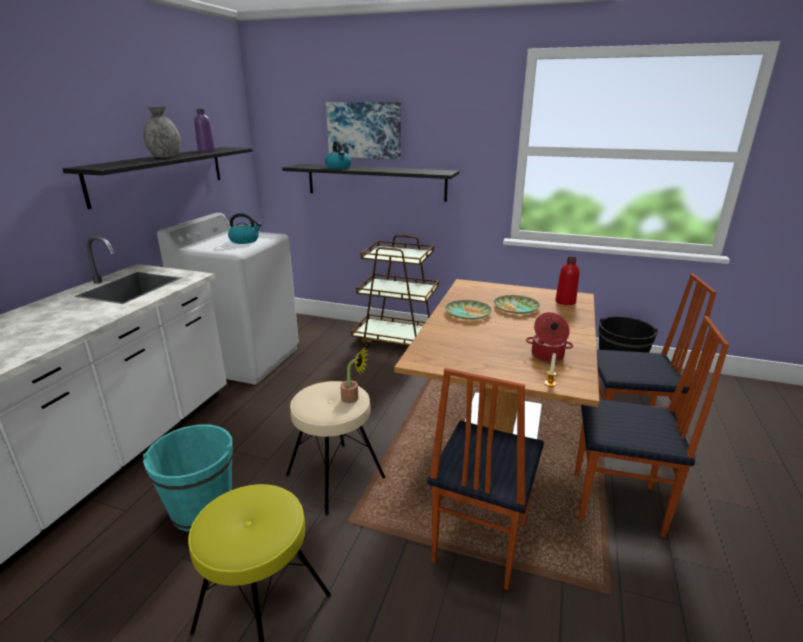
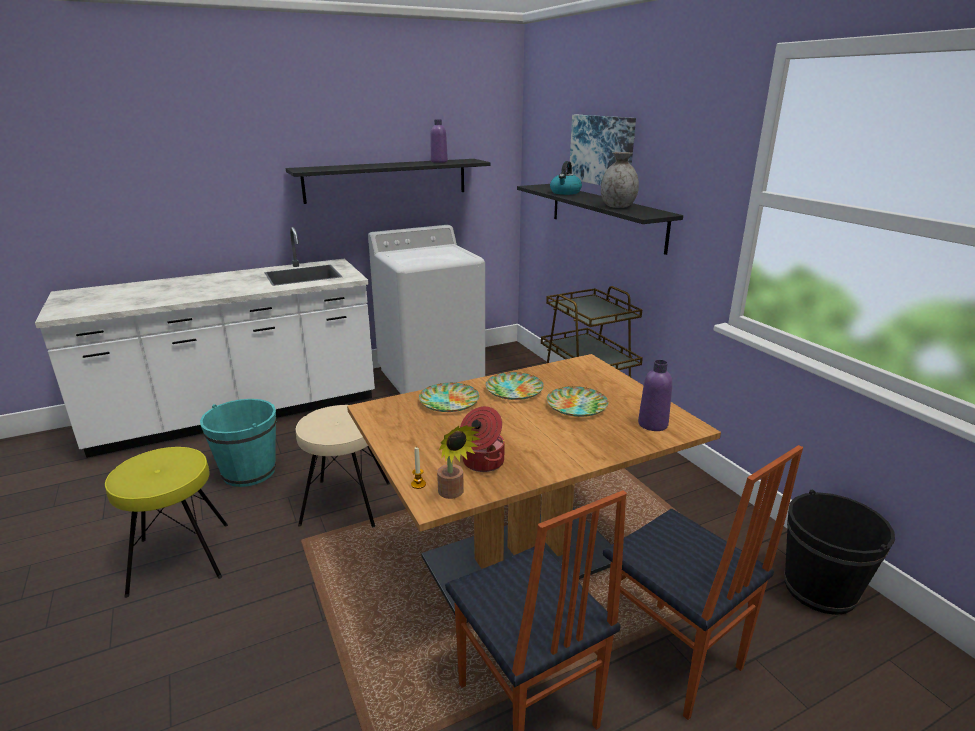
camera: 45 degrees right, 0 degrees up
grey vase [143,107,181,158] -> grey vase moved to [601,152,639,208]
kettle [228,213,262,244] -> none
potted plant [340,347,369,403] -> potted plant moved to [437,425,480,499]
chair [427,368,544,590] -> none
red bottle [555,257,580,305] -> purple bottle [638,360,672,431]
none -> plate [419,383,479,412]

